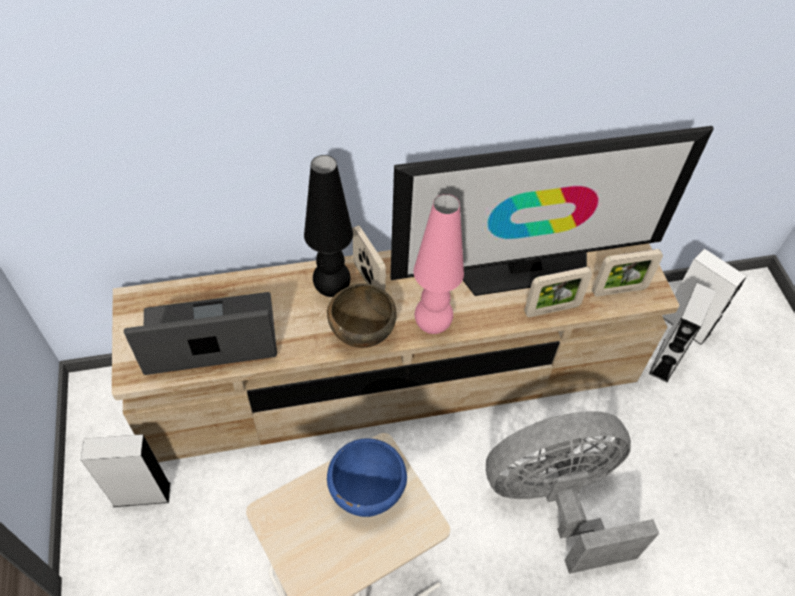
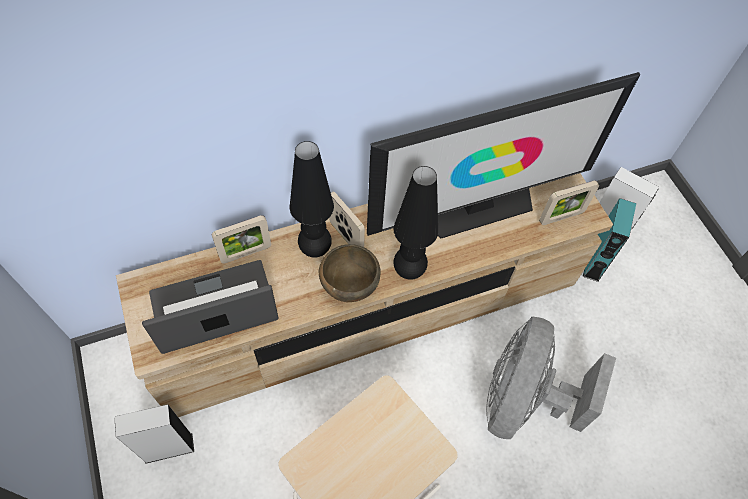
camera: 10 degrees left, 5 degrees up
blue bowl [327,438,407,517] -> none
pink table lamp [414,194,464,334] -> black table lamp [394,166,438,280]
grey fan [486,411,659,574] -> grey fan turned 45 degrees counterclockwise [486,317,616,439]
picture frame [524,267,593,317] -> picture frame moved to [212,215,271,263]
grey speaker [649,283,716,383] -> turquoise speaker [583,198,636,282]

